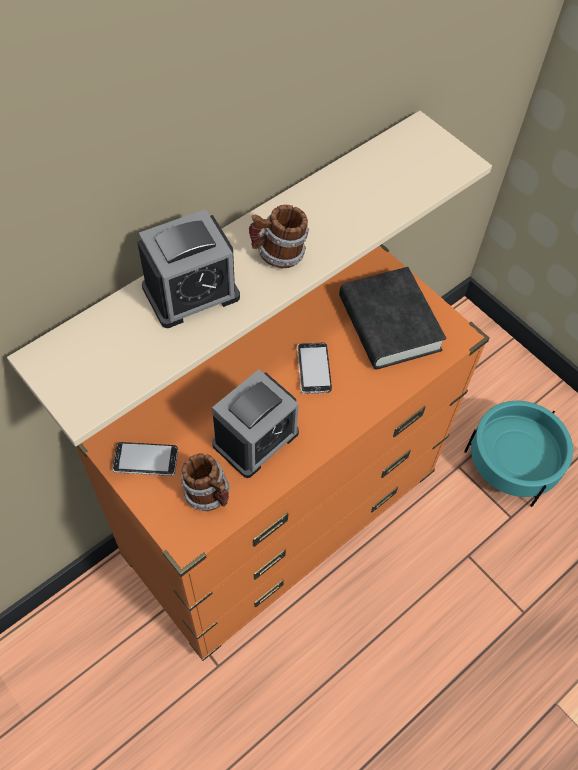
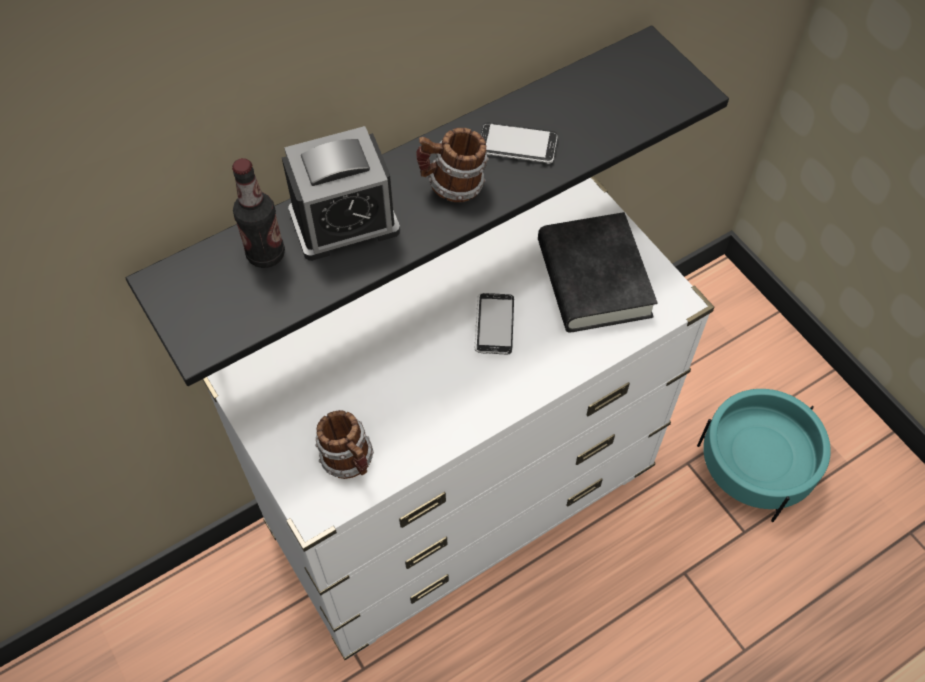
camera: 10 degrees right, 0 degrees up
beige shelf [7,111,492,447] -> black shelf [126,26,729,386]
orange dresser [76,244,490,661] -> white dresser [202,176,714,660]
phone [112,442,178,476] -> phone moved to [481,122,558,164]
alarm clock [212,369,299,478] -> none
none -> bottle [232,158,285,268]

